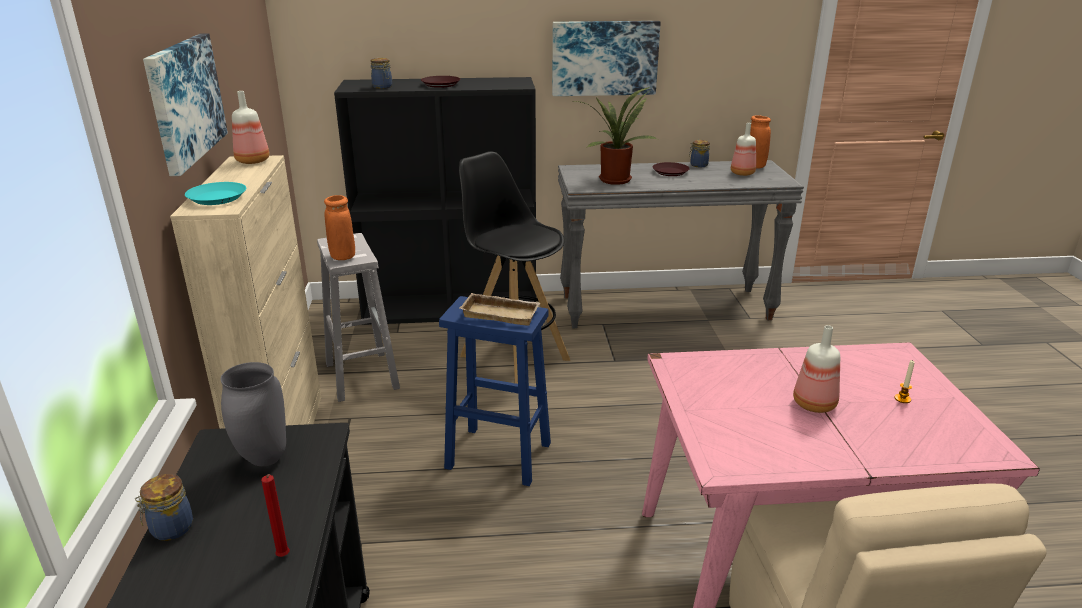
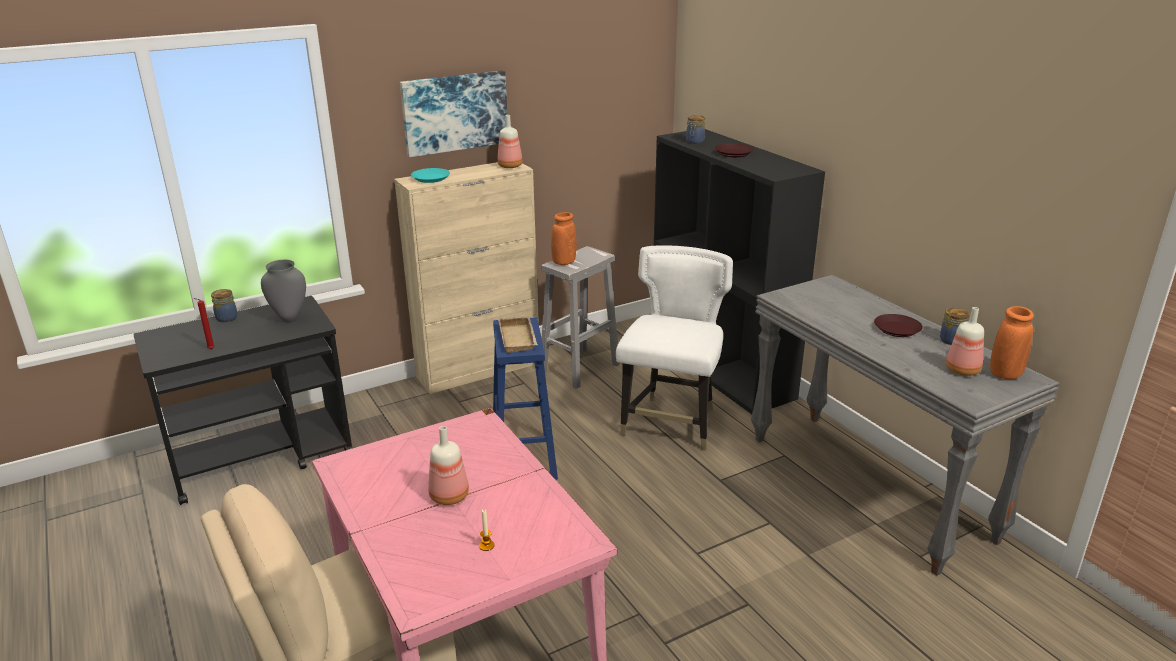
camera: 65 degrees right, 0 degrees up
black stool [459,151,570,384] -> white chair [616,246,733,451]
picture [552,21,661,96] -> none
potted plant [575,87,657,185] -> none

